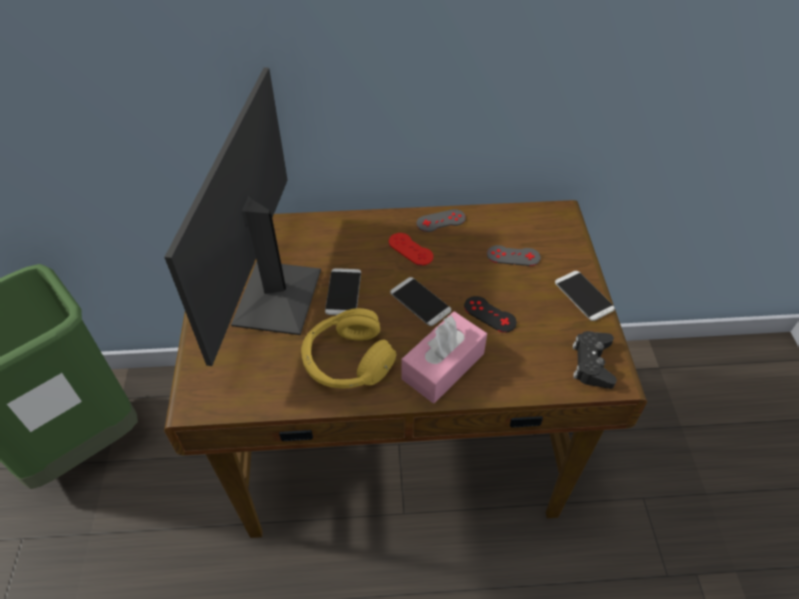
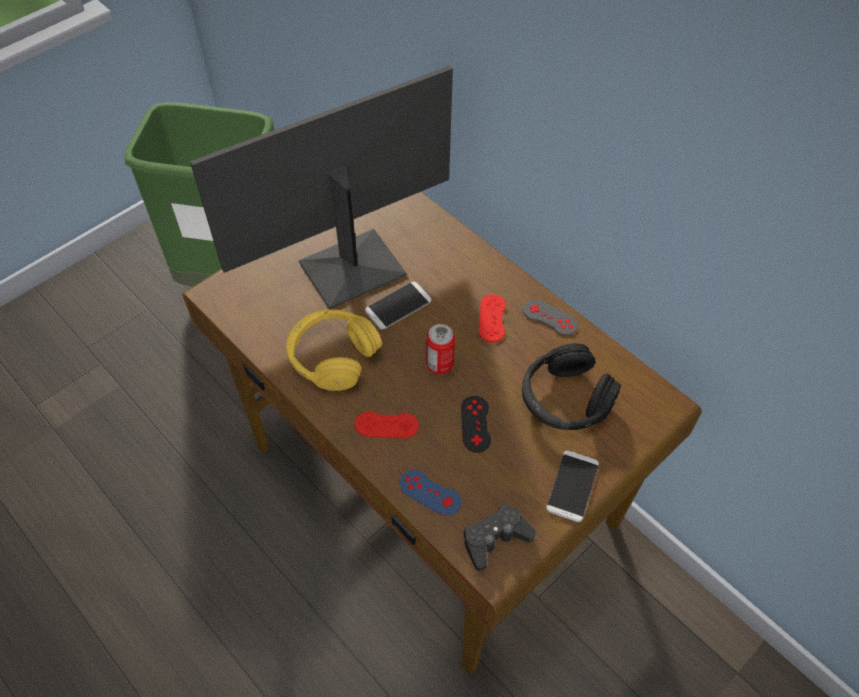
camera: 50 degrees right, 5 degrees up
phone [390,277,451,326] -> can [426,324,455,374]
pink tissue box [401,311,487,403] -> red game controller [355,411,419,438]
grey game controller [487,245,541,266] -> black headphones [522,343,621,430]
none -> blue game controller [399,470,461,516]

